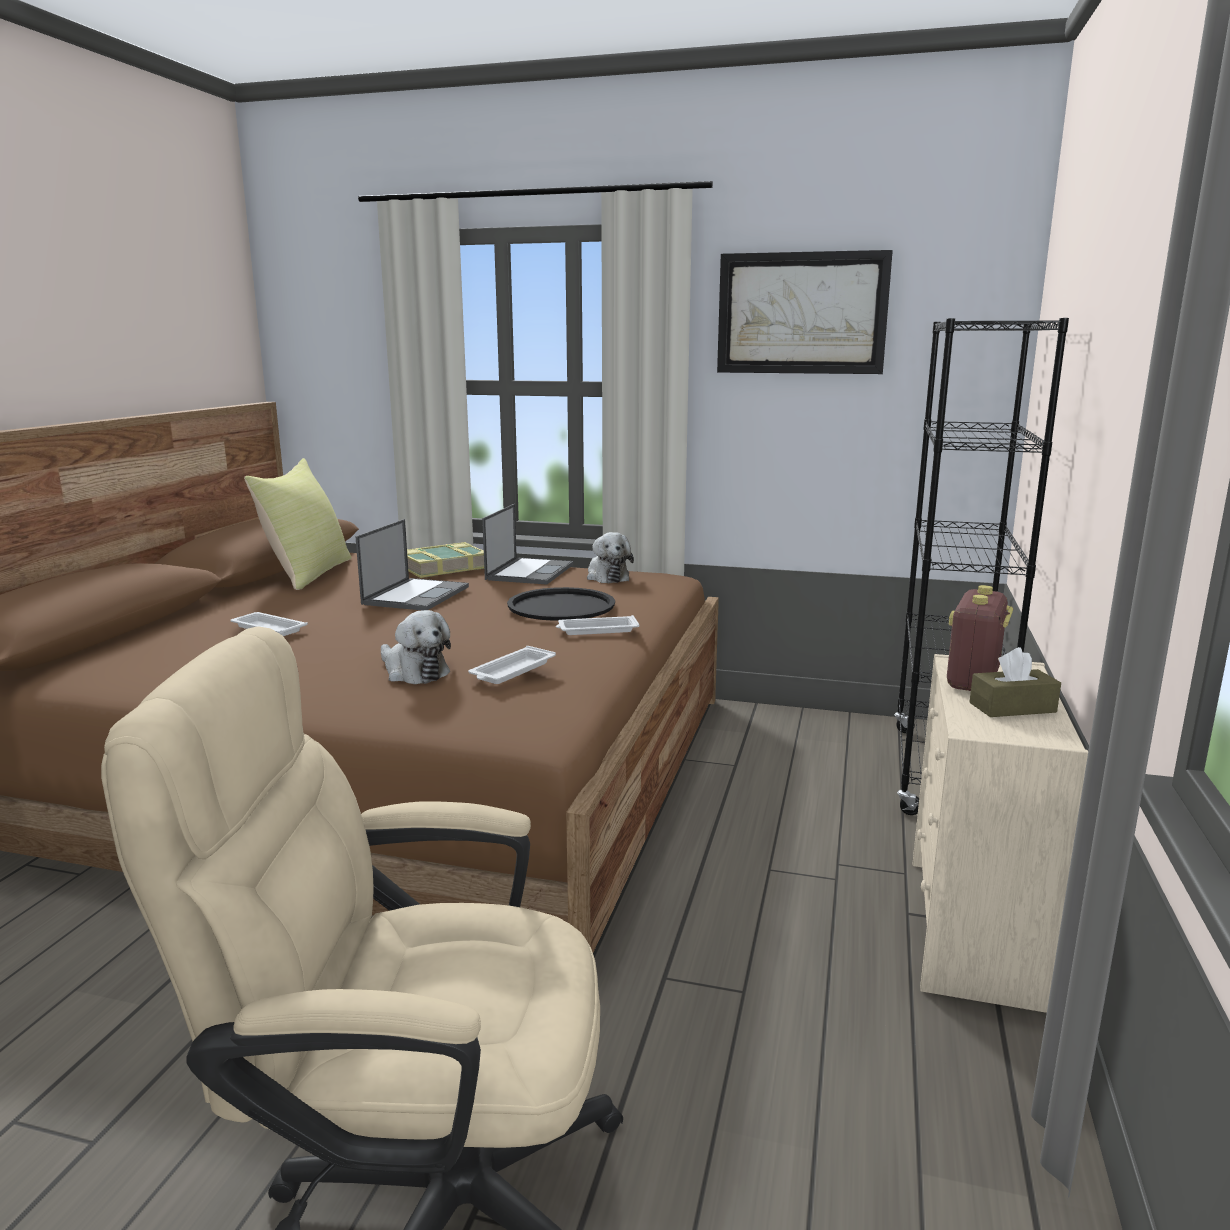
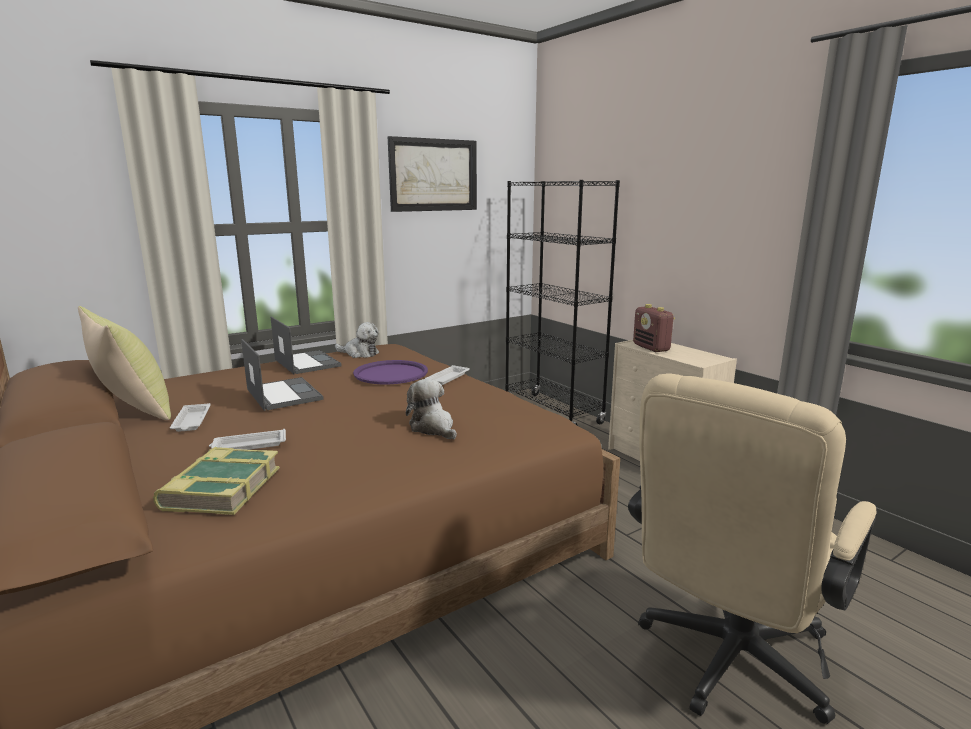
camera: 50 degrees left, 0 degrees up
plush toy [381,610,451,684] -> plush toy turned 120 degrees counterclockwise [406,378,457,439]
book [407,542,484,578] -> book moved to [153,447,279,515]
white tray [468,646,556,684] -> white tray moved to [170,403,210,432]
black tray [507,587,615,621] -> purple tray [353,360,428,384]
brown tissue box [969,647,1061,717] -> none

